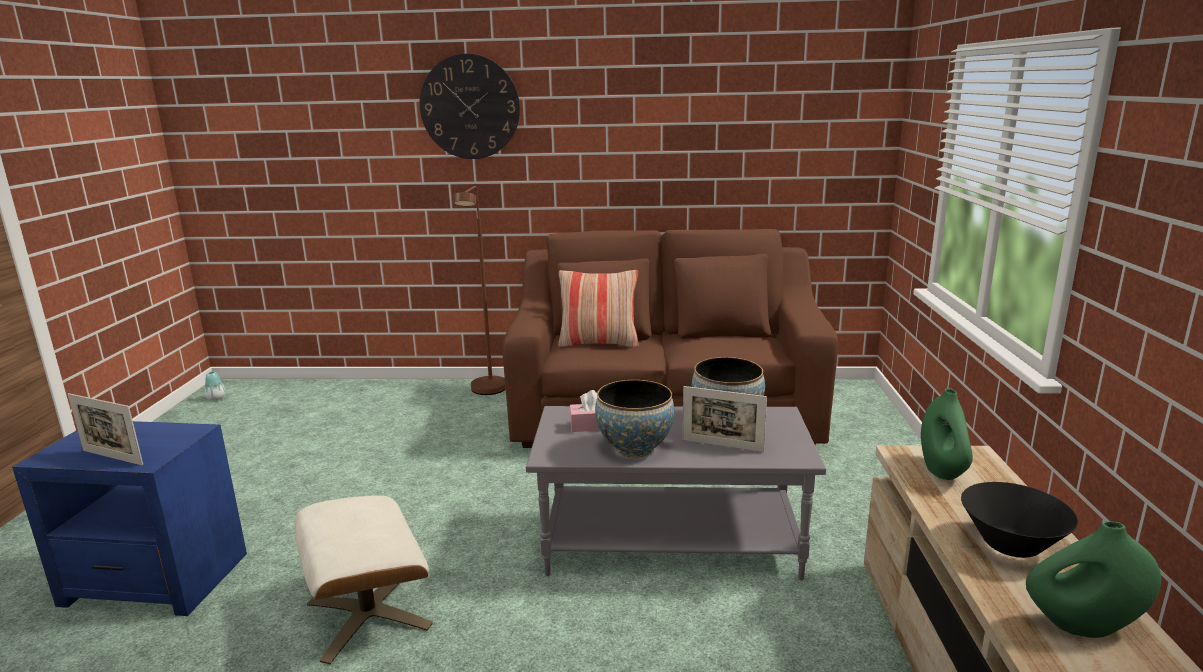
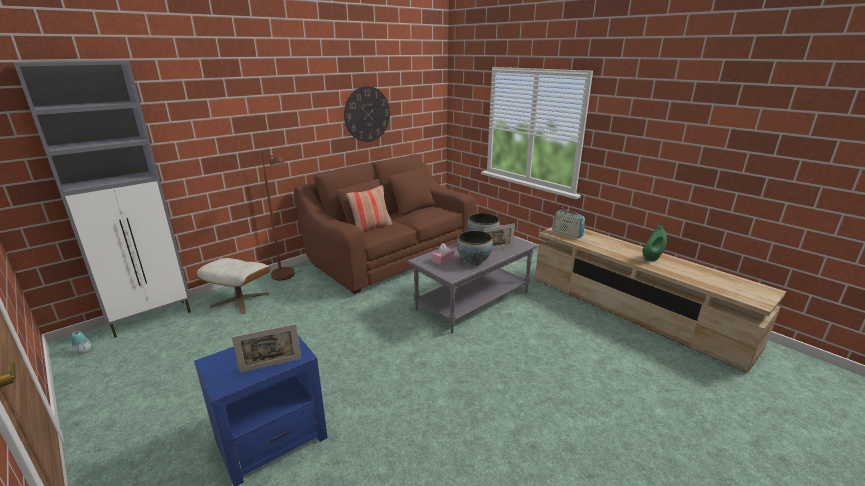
camera: 45 degrees left, 5 degrees up
beige ottoman [294,496,433,665] -> beige ottoman moved to [197,258,271,314]
wall clock [420,54,520,159] -> wall clock moved to [344,86,390,142]
green vase [921,388,973,480] -> radio [552,207,585,238]
black bowl [961,482,1078,558] -> none
none -> grey cabinet [14,60,191,338]

